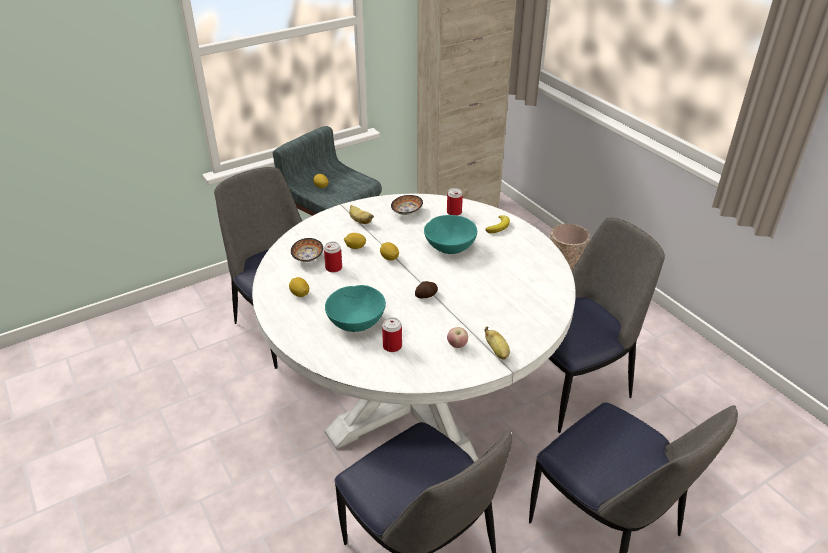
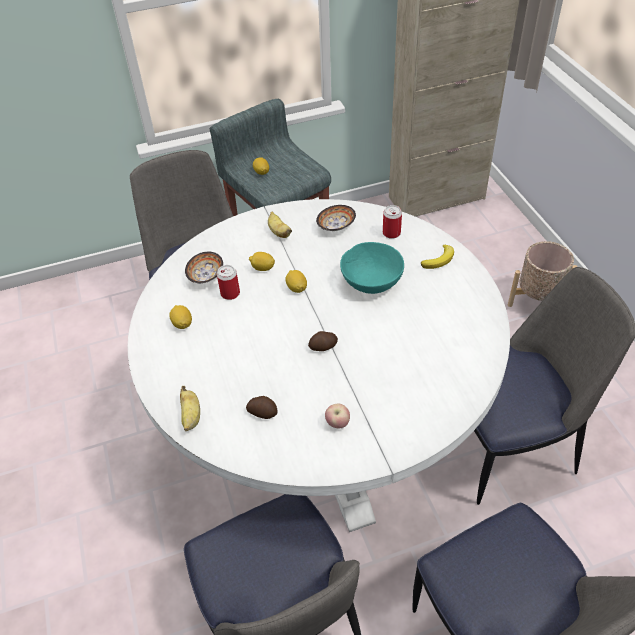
camera: 15 degrees right, 10 degrees up
turquoise bowl [325,285,386,332] -> none
can [382,317,402,352] -> potato [246,396,278,419]
banana [484,327,510,360] -> banana moved to [180,386,200,431]

